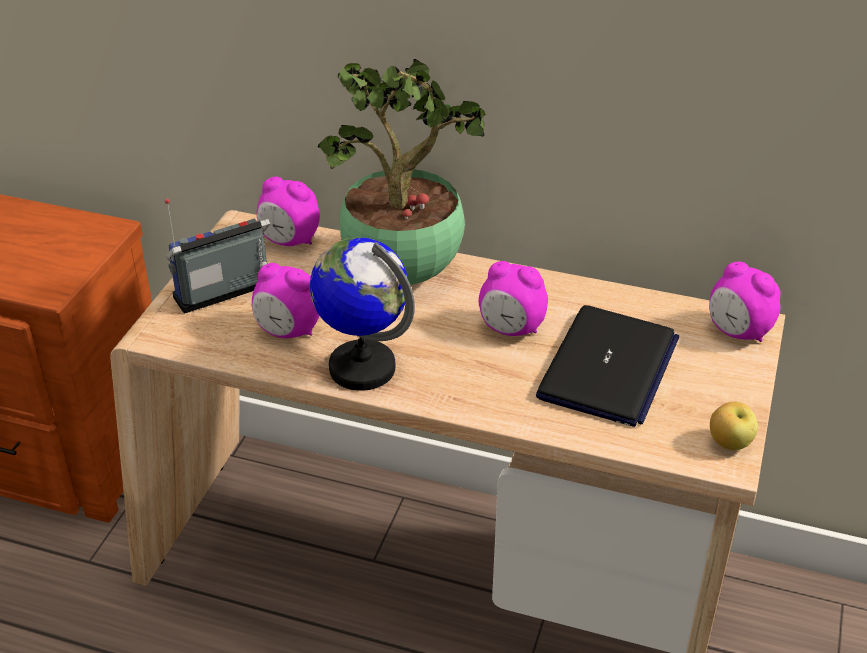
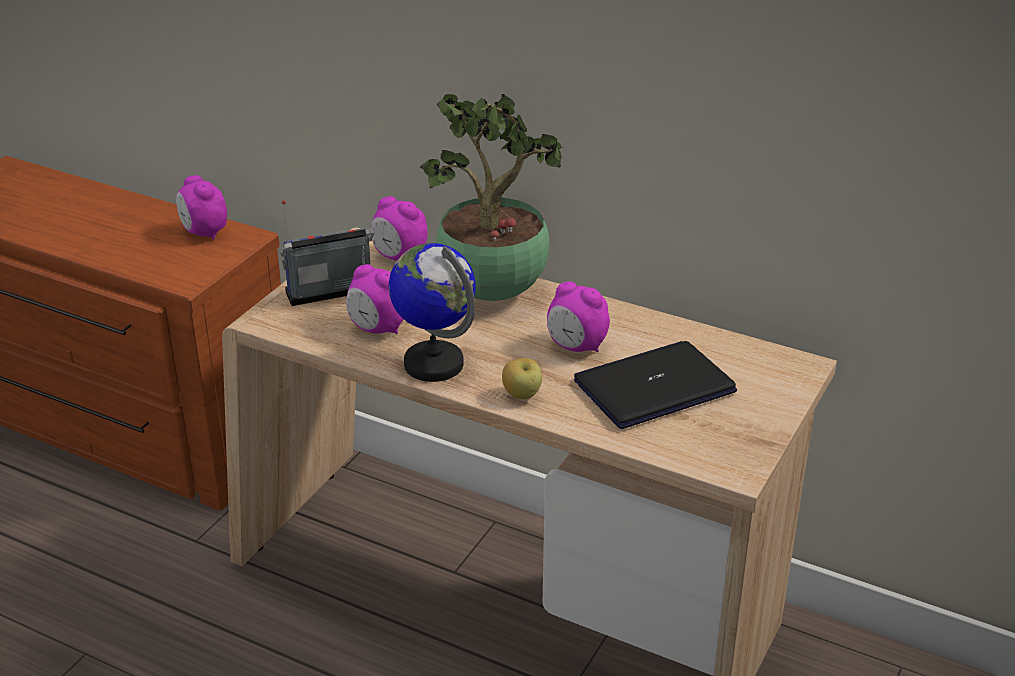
camera: 10 degrees right, 5 degrees down
laptop [536,305,679,427] -> laptop turned 150 degrees counterclockwise [574,341,737,429]
alarm clock [709,262,780,342] -> alarm clock moved to [176,175,227,239]
apple [710,402,758,450] -> apple moved to [502,358,542,399]

